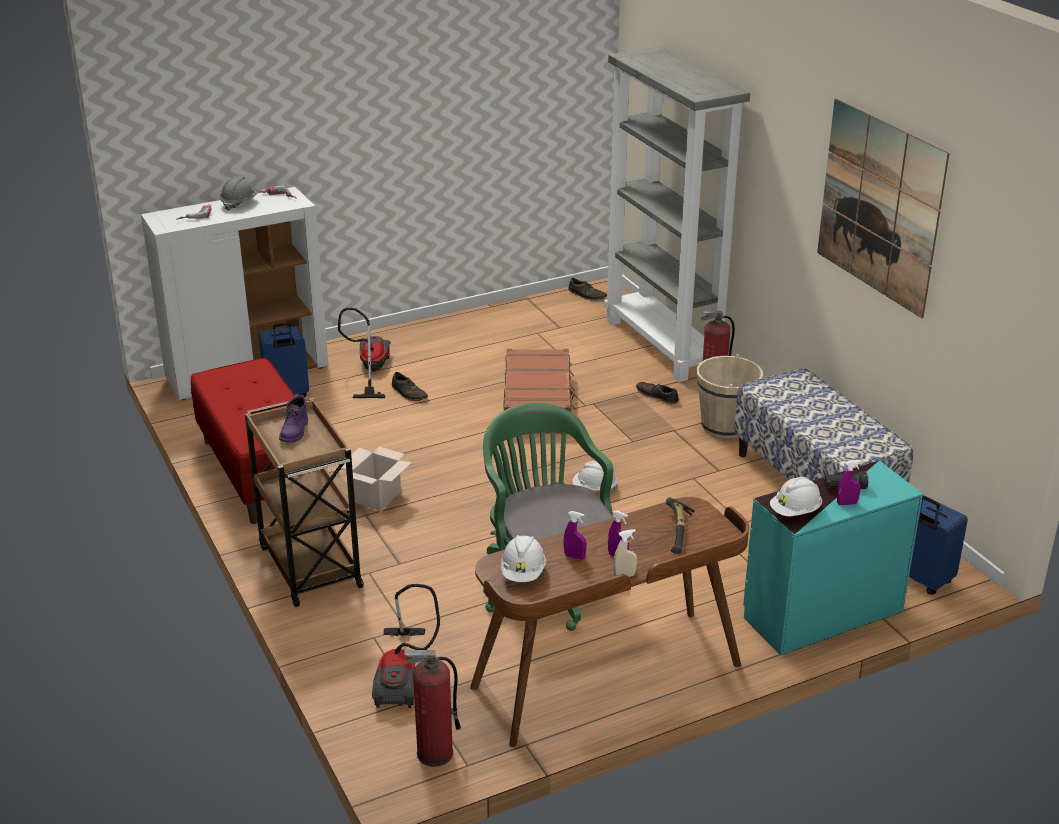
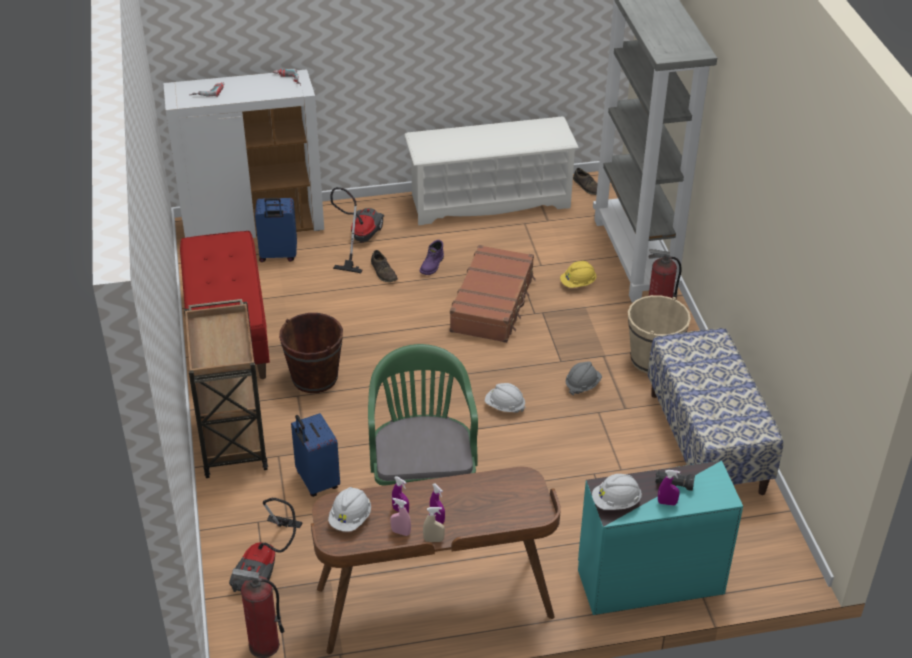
camera: 15 degrees right, 10 degrees up
grey hard hat [220,176,258,211] -> grey hard hat moved to [565,361,602,395]
purple boot [279,395,308,443] -> purple boot moved to [420,240,444,275]
cardboard box [342,447,412,511] -> brown bucket [279,313,343,393]
brown shoe [636,382,679,404] -> none
hammer [666,497,695,554] -> none
picture [817,99,950,318] -> none
blue suitcase [909,495,968,594] -> blue suitcase moved to [291,413,340,497]
none -> pink spray bottle [390,498,411,536]
none -> white shoe rack [404,116,579,225]
none -> yellow hard hat [560,261,597,288]

